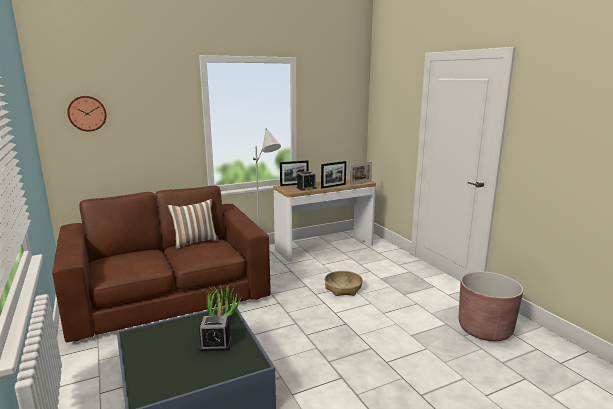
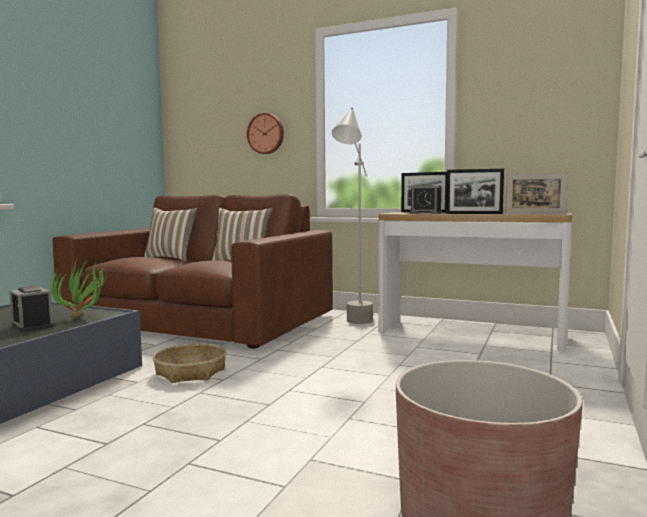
camera: 50 degrees right, 10 degrees down
wall clock [67,96,107,132] -> wall clock moved to [247,113,284,154]
basket [325,271,363,296] -> basket moved to [153,343,226,383]
none -> pillow [144,208,197,261]

